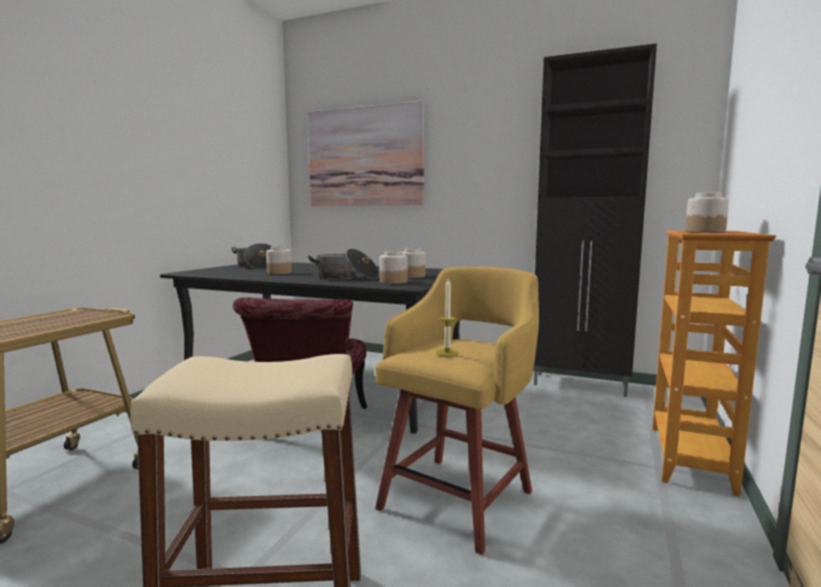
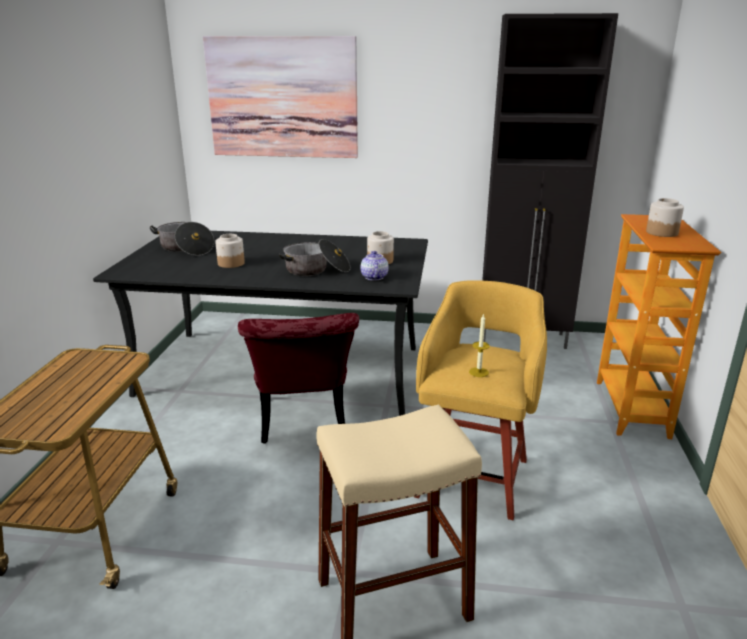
camera: 15 degrees left, 15 degrees up
jar [380,251,408,284] -> teapot [360,251,389,281]

